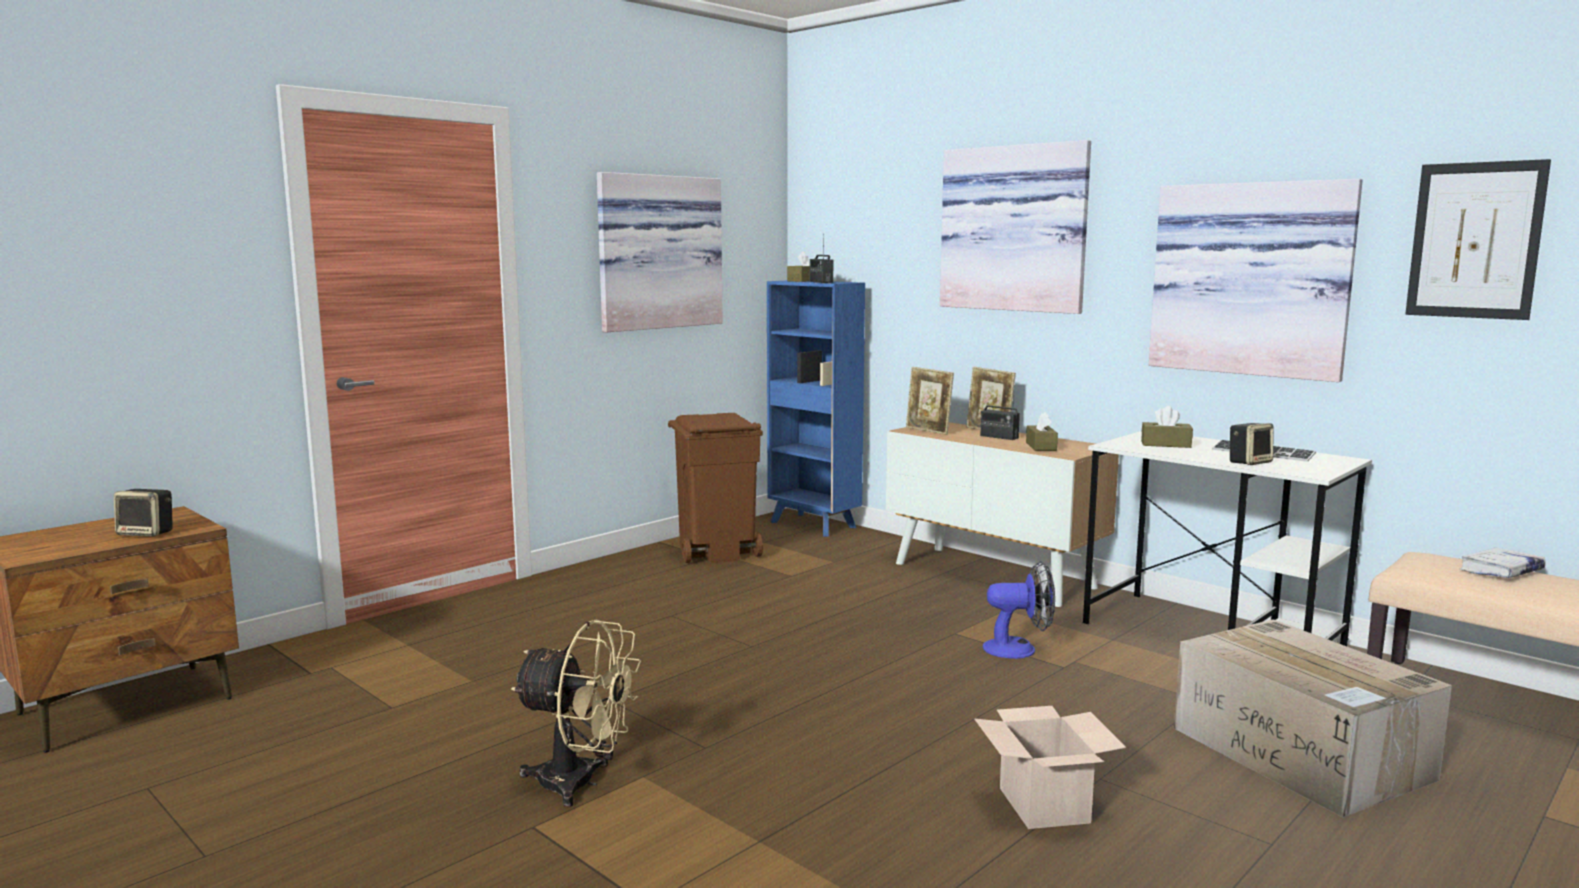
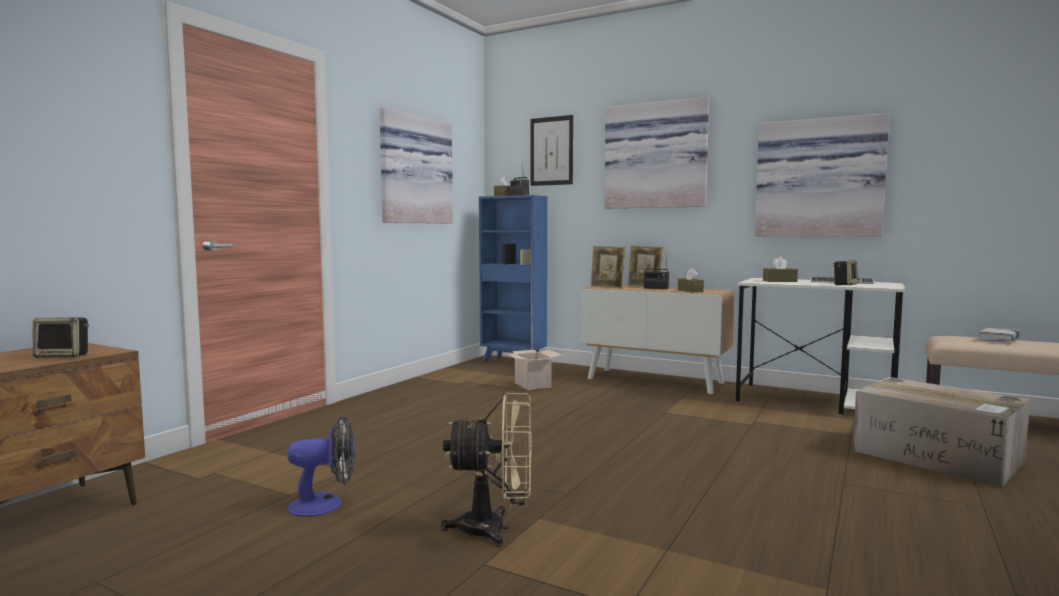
camera: 15 degrees left, 5 degrees down
brown trash can [668,413,763,563] -> none
cardboard box [974,706,1126,829] -> cardboard box moved to [505,350,562,390]
fan [983,561,1055,659] -> fan moved to [287,415,355,517]
picture [1405,159,1551,320] -> picture moved to [530,115,573,186]

